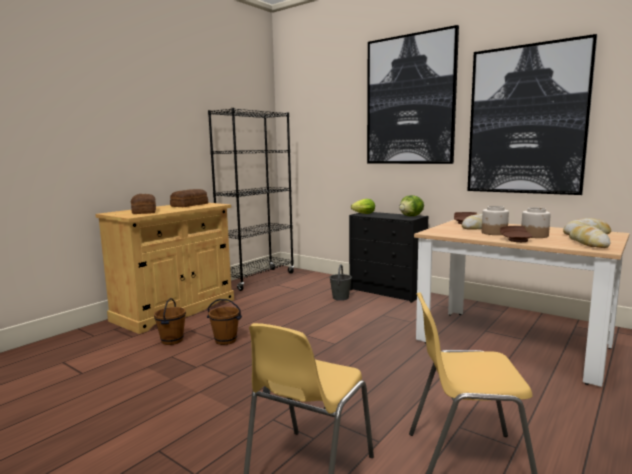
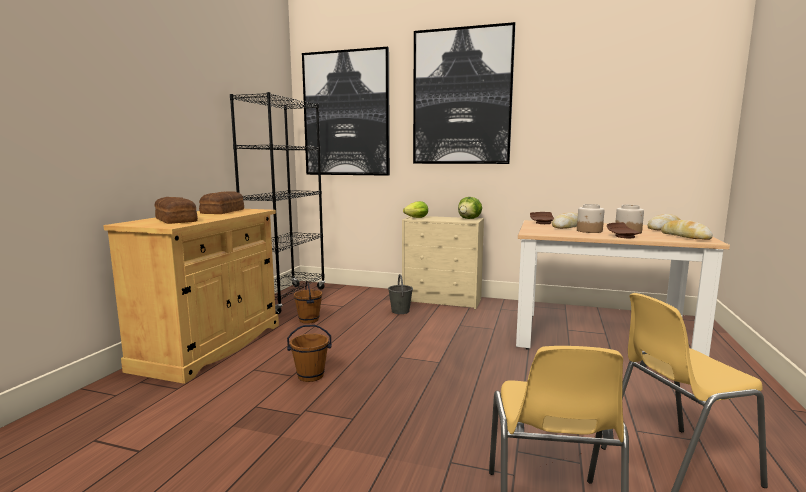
camera: 20 degrees left, 0 degrees up
brown bucket [154,298,186,345] -> brown bucket moved to [294,281,322,324]
black dresser [349,212,428,303] -> beige dresser [402,216,484,309]
picture [467,34,597,195] -> picture moved to [302,47,390,176]

